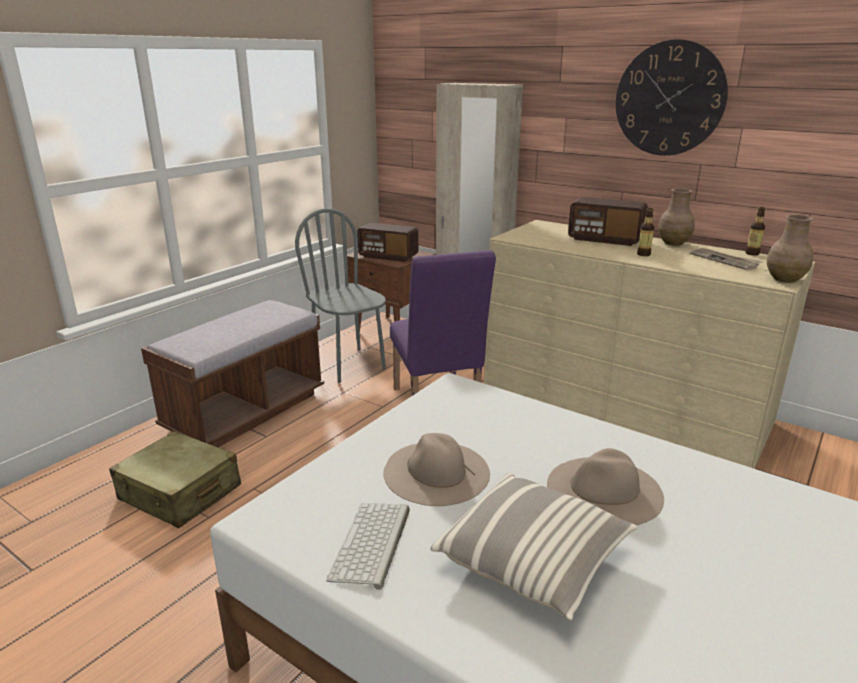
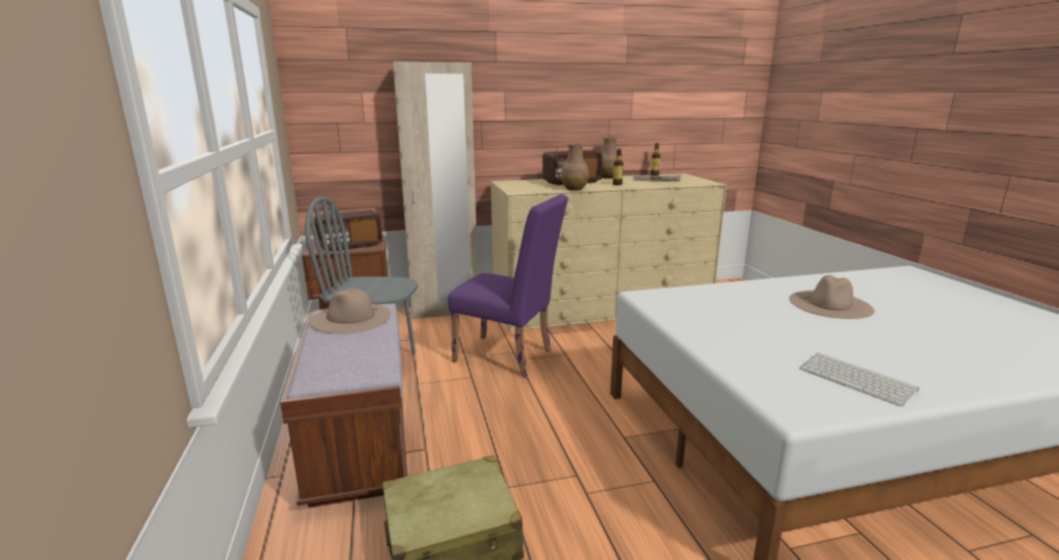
camera: 50 degrees left, 5 degrees down
beige hat [383,433,490,506] -> beige hat moved to [309,288,391,333]
pillow [431,473,638,620] -> none
wall clock [616,39,728,156] -> none
brown vase [767,215,813,283] -> brown vase moved to [561,144,589,191]

